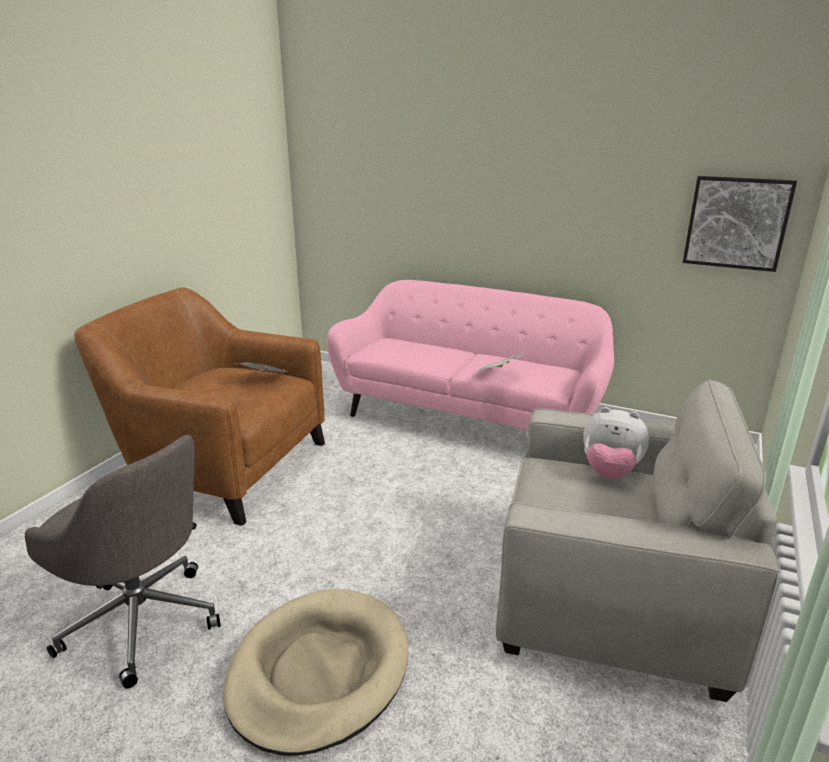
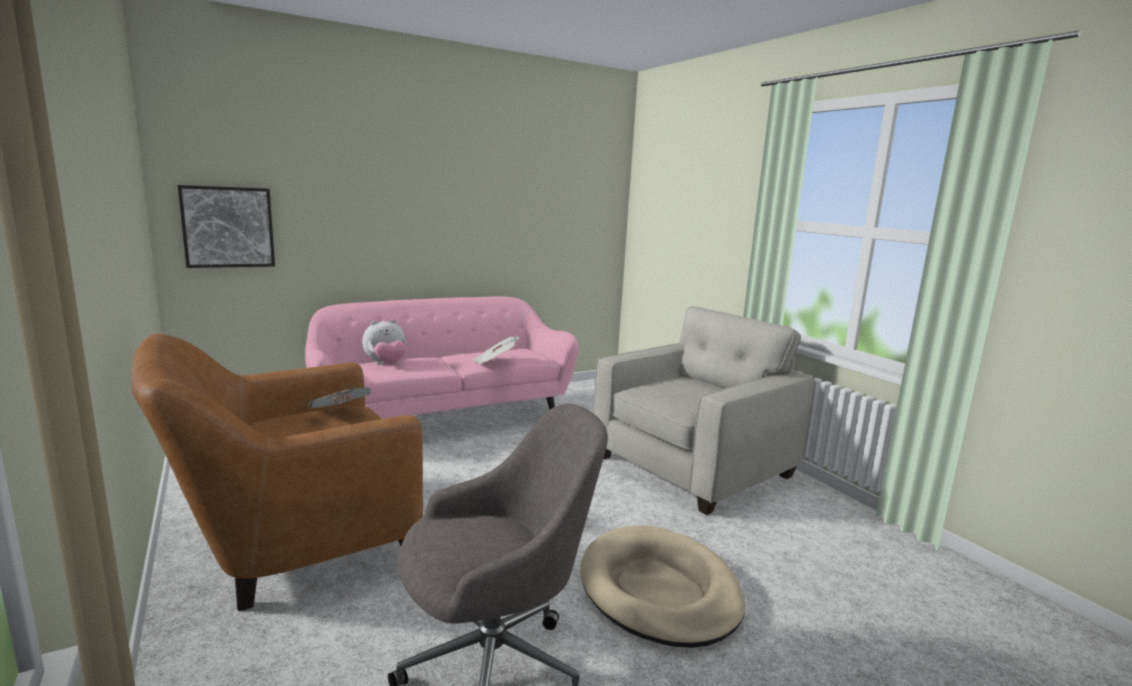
camera: 55 degrees left, 10 degrees down
plush toy [583,407,649,479] -> plush toy moved to [362,319,407,364]
picture [683,176,797,272] -> picture moved to [178,185,275,268]

